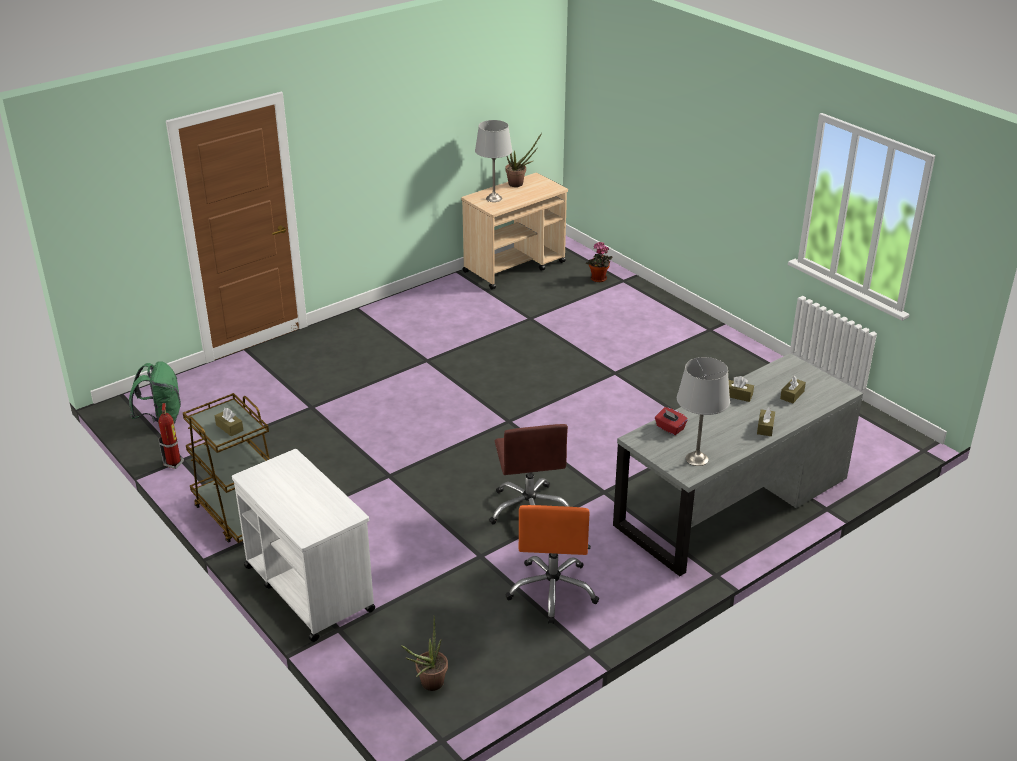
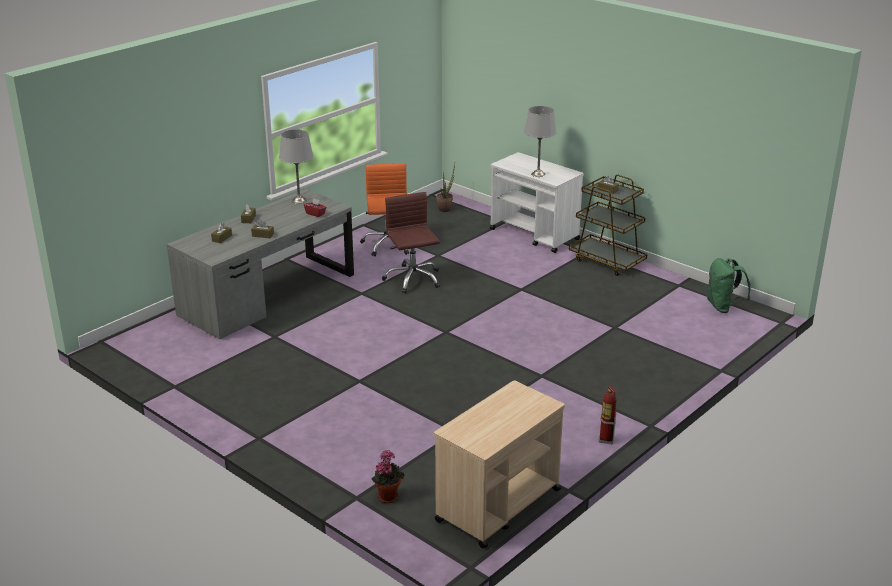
camera: 170 degrees right, 5 degrees down
fire extinguisher [158,403,184,469] -> fire extinguisher moved to [599,386,616,444]
grey table lamp [475,120,512,202] -> grey table lamp moved to [524,106,557,177]
potted plant [505,133,542,187] -> none

